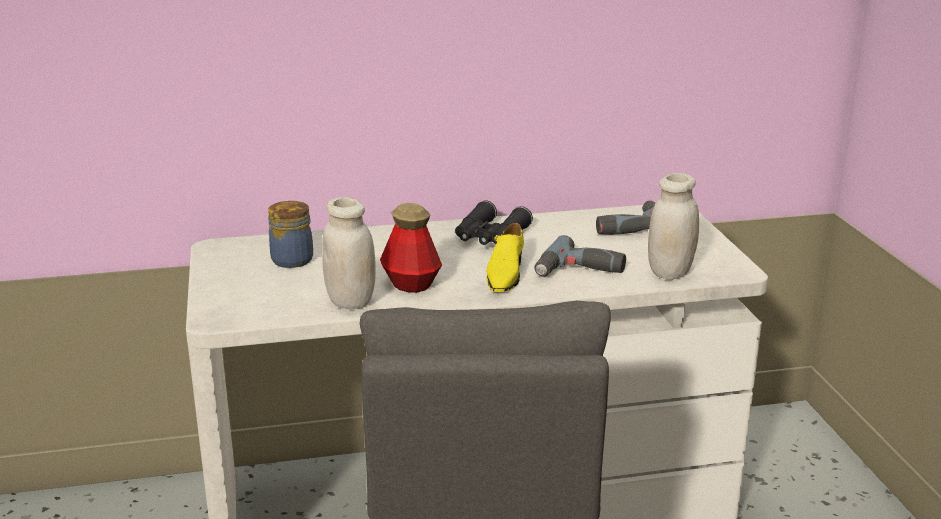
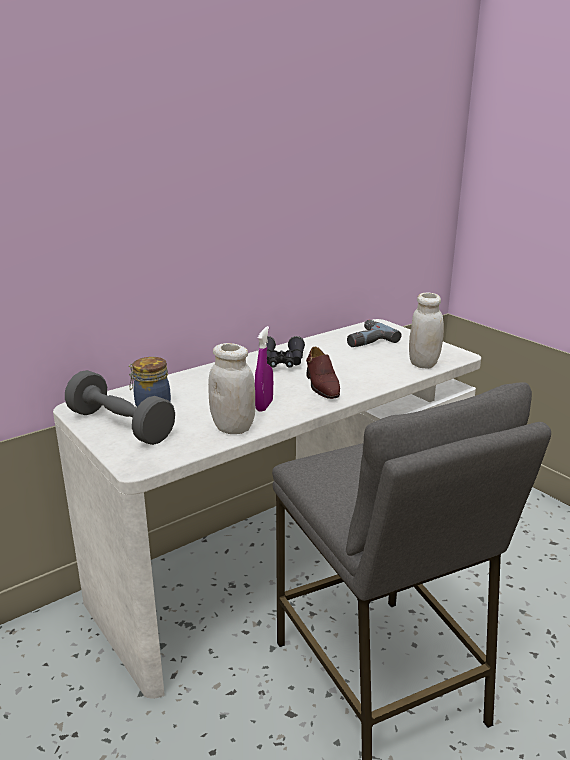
camera: 25 degrees left, 0 degrees up
bottle [380,203,442,293] -> purple spray bottle [255,326,273,412]
yellow shoe [487,223,524,292] -> brown shoe [306,347,340,399]
power drill [534,235,626,277] -> none
none -> grey dumbbell [65,370,175,445]

